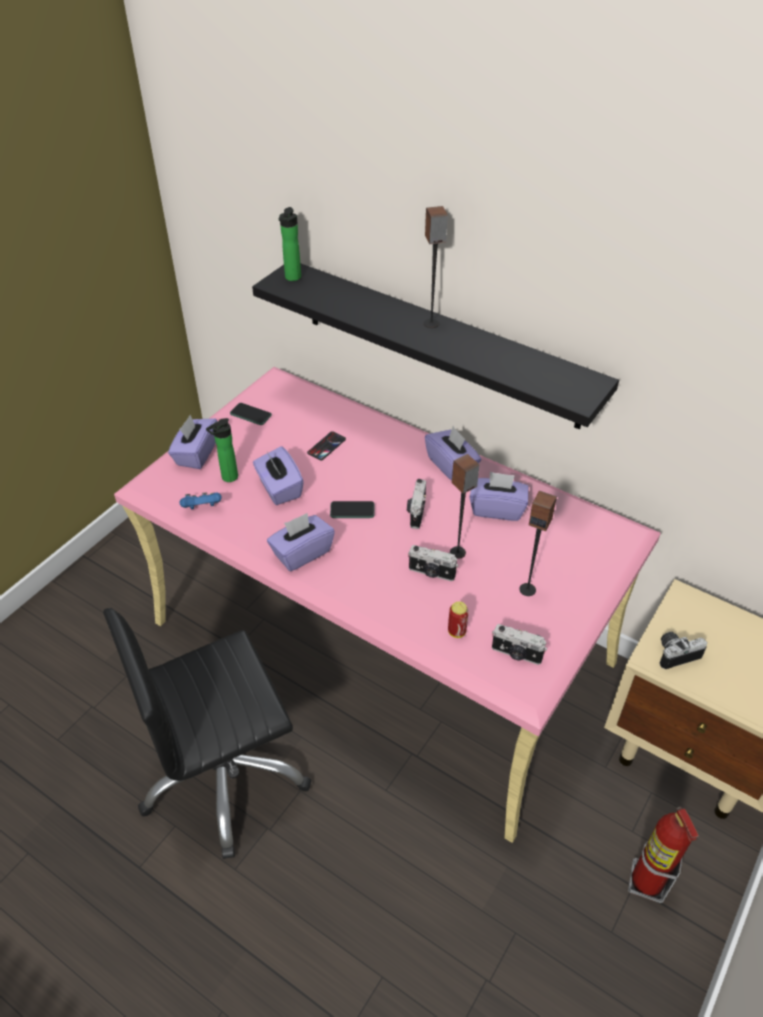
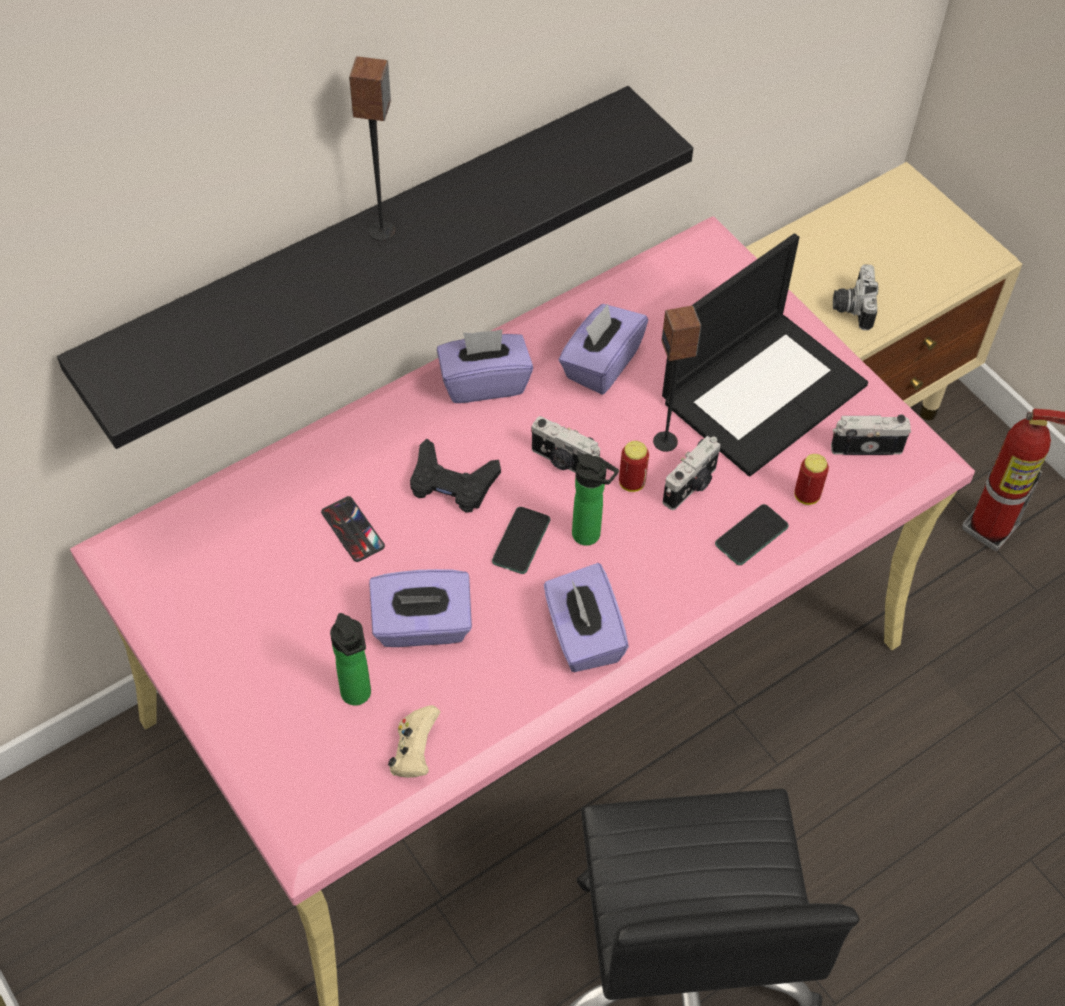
camera: 70 degrees left, 10 degrees up
purple tissue box [168,415,218,469] -> none
blue game controller [179,492,222,510] -> beige game controller [388,705,440,778]
phone [230,403,272,425] -> phone moved to [715,504,789,565]
bottle [279,207,301,281] -> bottle moved to [572,454,619,546]
camera [492,624,547,665] -> camera turned 135 degrees counterclockwise [831,414,911,455]
speaker [519,491,557,596] -> laptop [662,233,868,477]
none -> black game controller [410,439,501,513]
none -> can [619,441,649,492]

